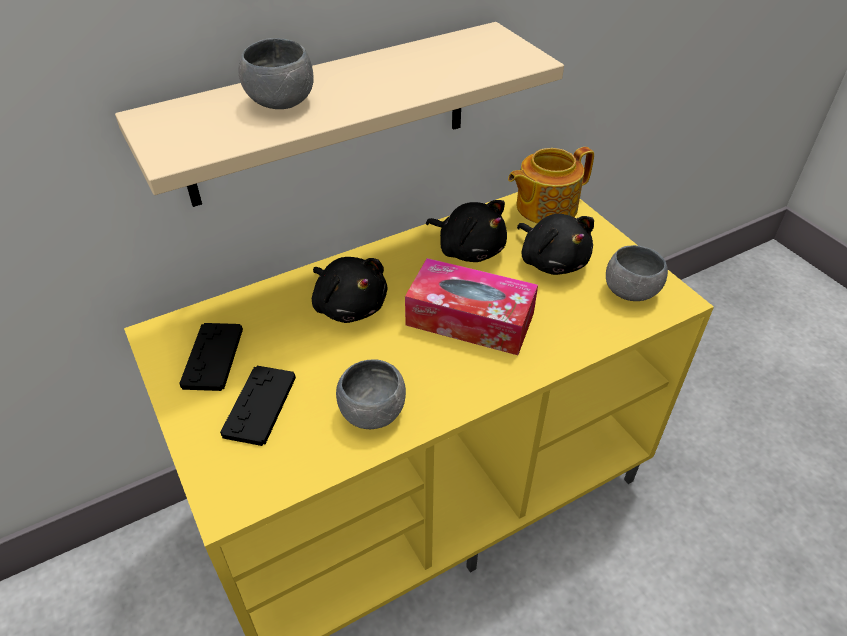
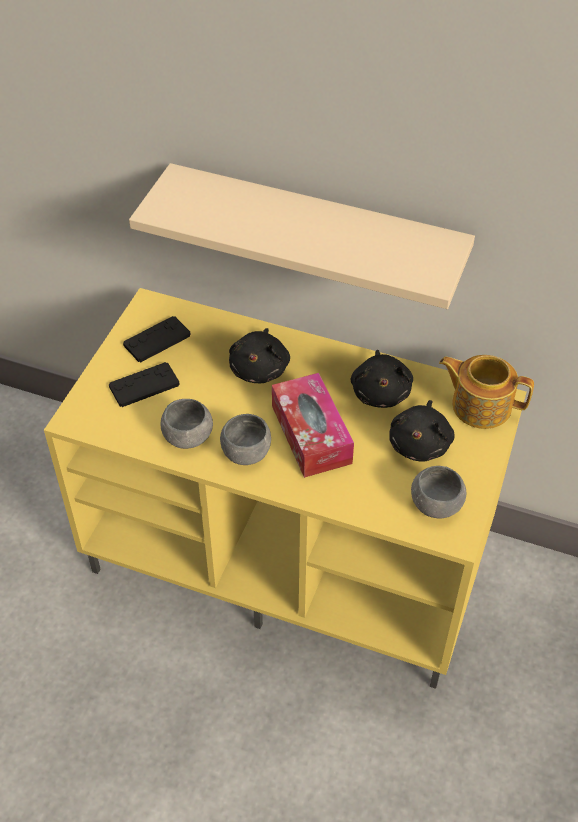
camera: 50 degrees right, 5 degrees up
grey bowl [238,38,314,109] -> grey bowl moved to [220,414,271,465]

